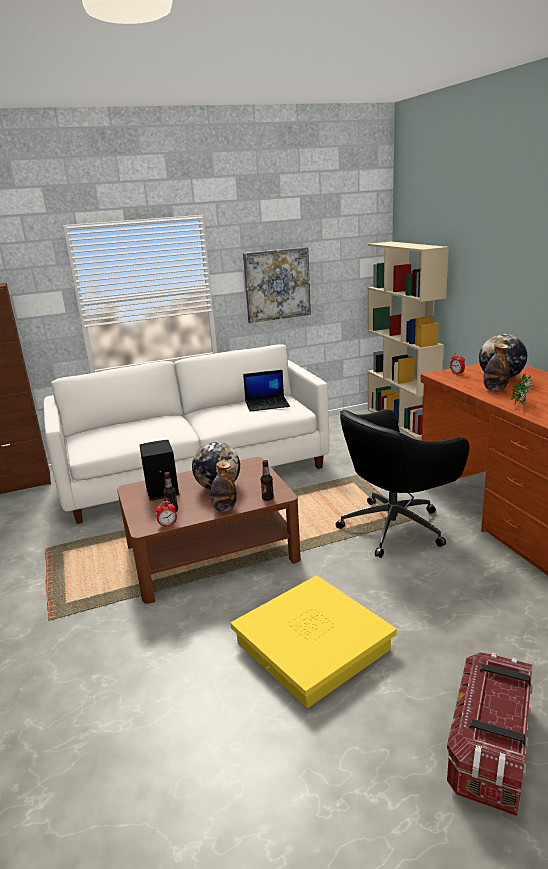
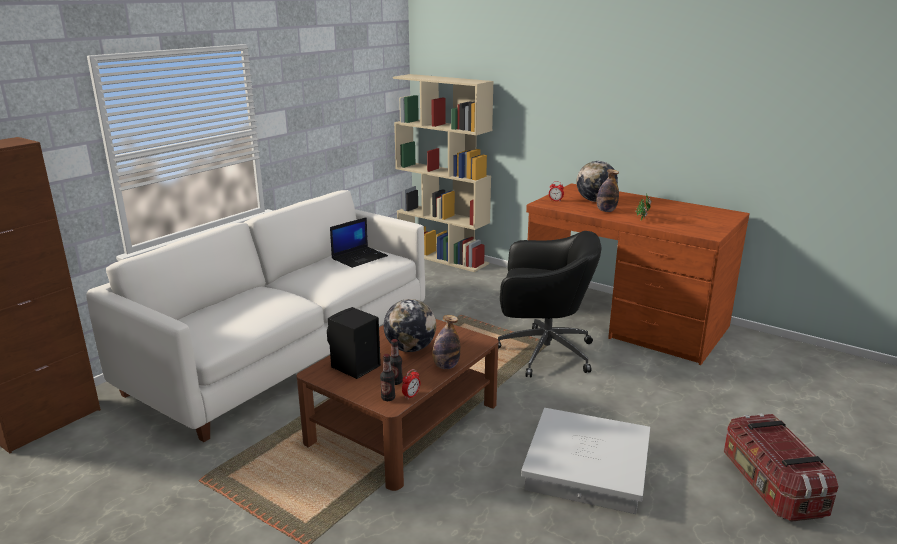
camera: 35 degrees left, 0 degrees up
yellow storage box [230,575,397,708] -> white storage box [521,408,650,514]
picture [243,247,311,323] -> none
bottle [261,460,274,501] -> bottle moved to [380,354,395,401]
black office chair [336,409,469,558] -> black office chair turned 105 degrees counterclockwise [498,231,601,377]

